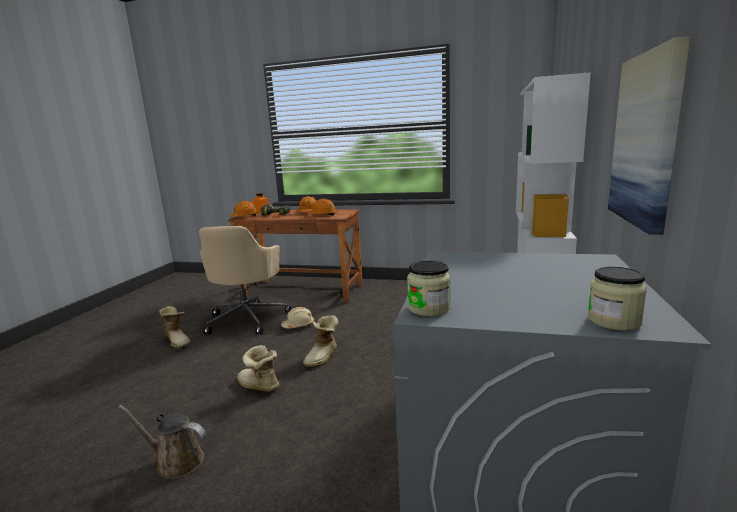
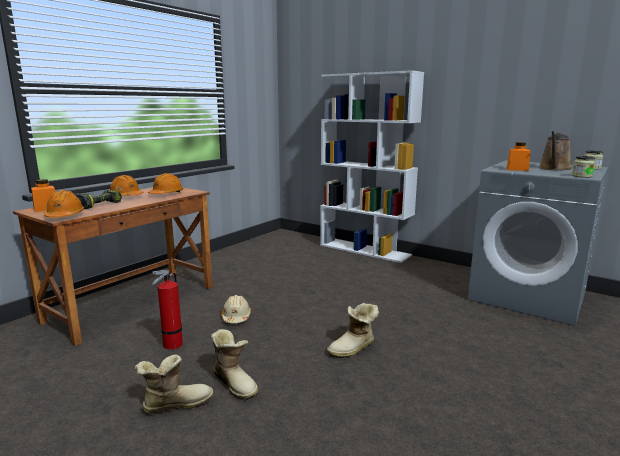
camera: 70 degrees left, 0 degrees up
brown watering can [118,405,206,479] -> brown watering can moved to [538,131,572,171]
beige office chair [199,226,292,334] -> fire extinguisher [152,270,183,349]
boot [303,315,339,368] -> boot moved to [210,329,258,401]
picture [608,36,691,235] -> none
none -> orange jar [507,142,531,171]

